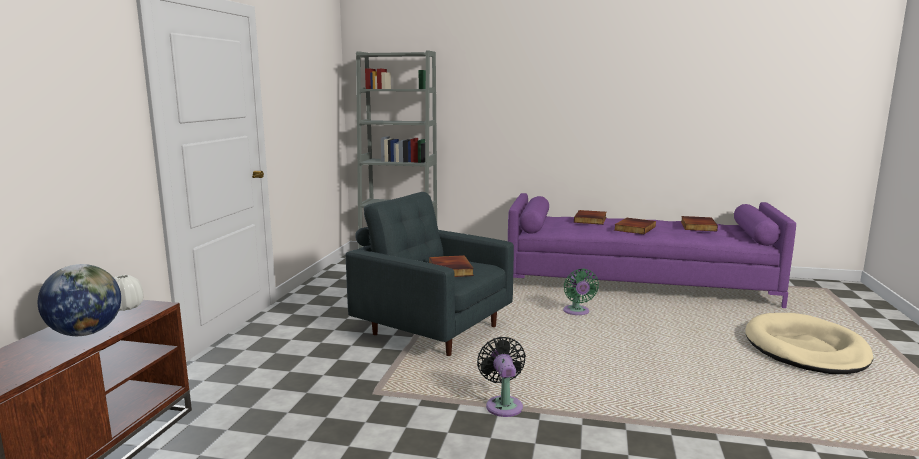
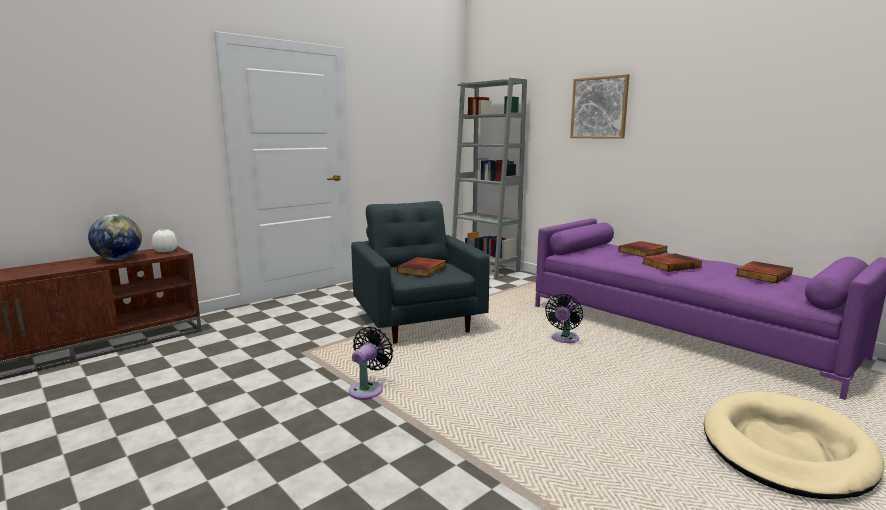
camera: 35 degrees right, 0 degrees up
green fan [563,269,599,315] -> black fan [545,294,583,343]
none -> picture [570,74,629,139]

